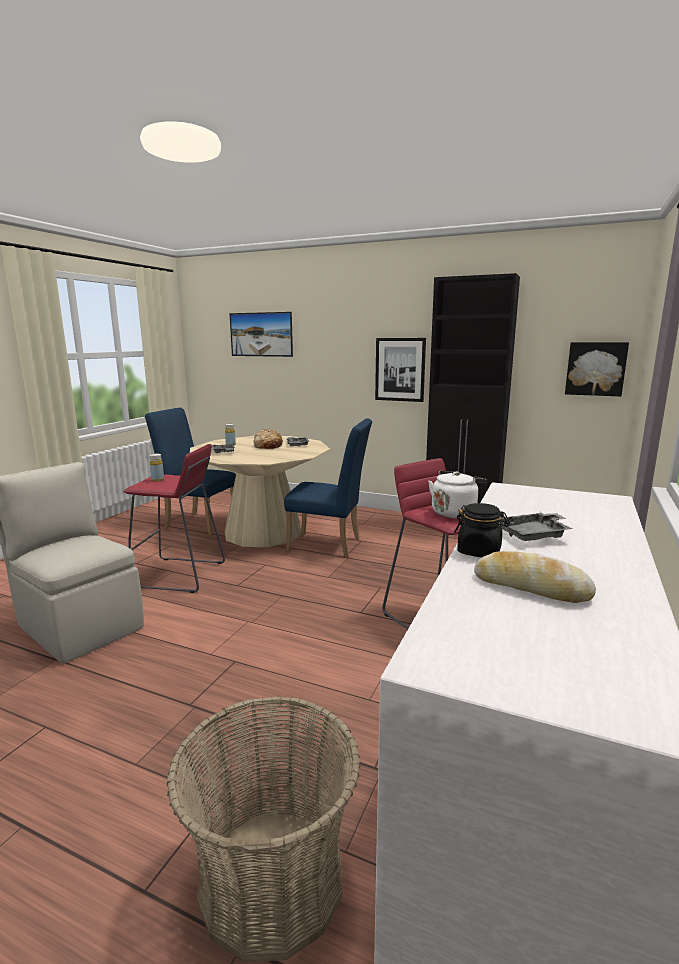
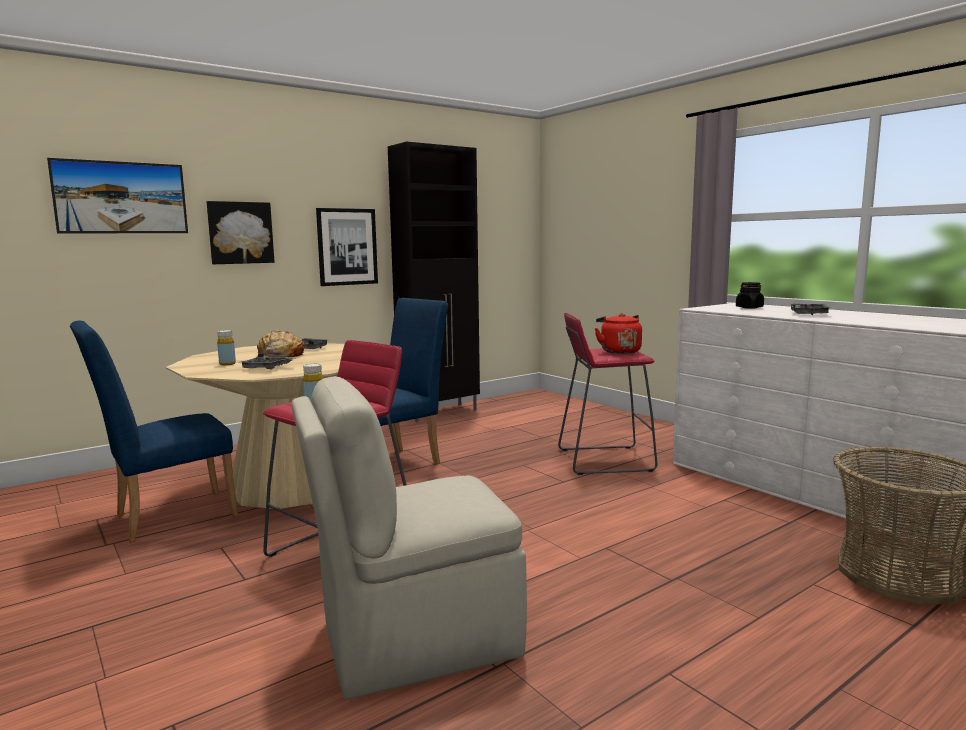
camera: 60 degrees left, 5 degrees down
white kettle [428,471,487,518] -> red kettle [595,313,642,354]
black jar [454,503,510,557] -> black jar moved to [736,282,764,309]
bread [474,551,596,603] -> none
picture [565,342,629,397] -> picture moved to [207,201,274,264]

